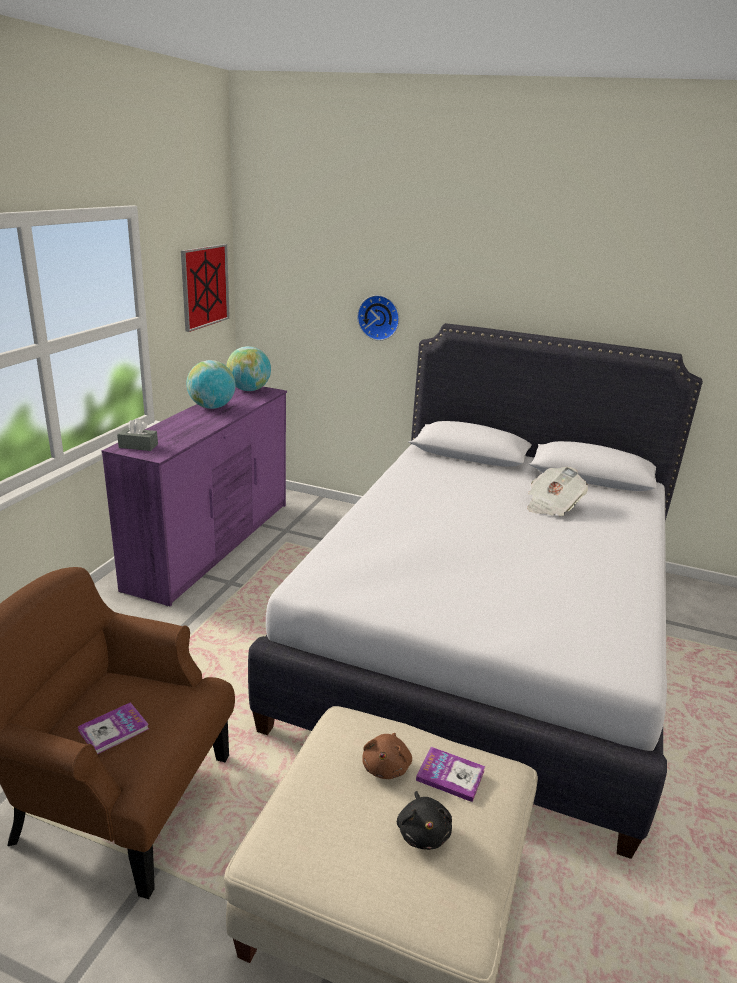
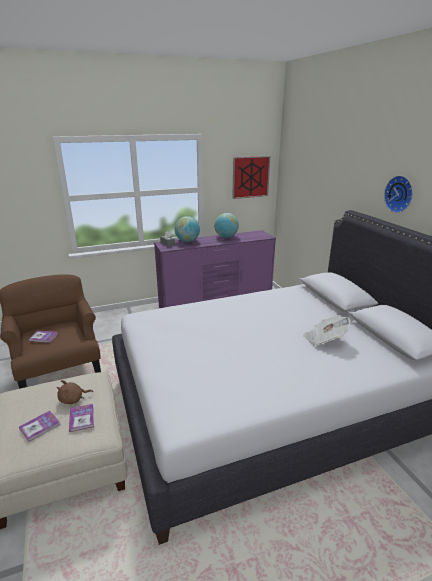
camera: 50 degrees right, 0 degrees up
globe [226,346,271,391] -> globe moved to [175,216,200,242]
wall clock [357,295,399,341] -> wall clock moved to [384,175,413,213]
black plush toy [397,791,452,850] -> book [19,411,61,442]

